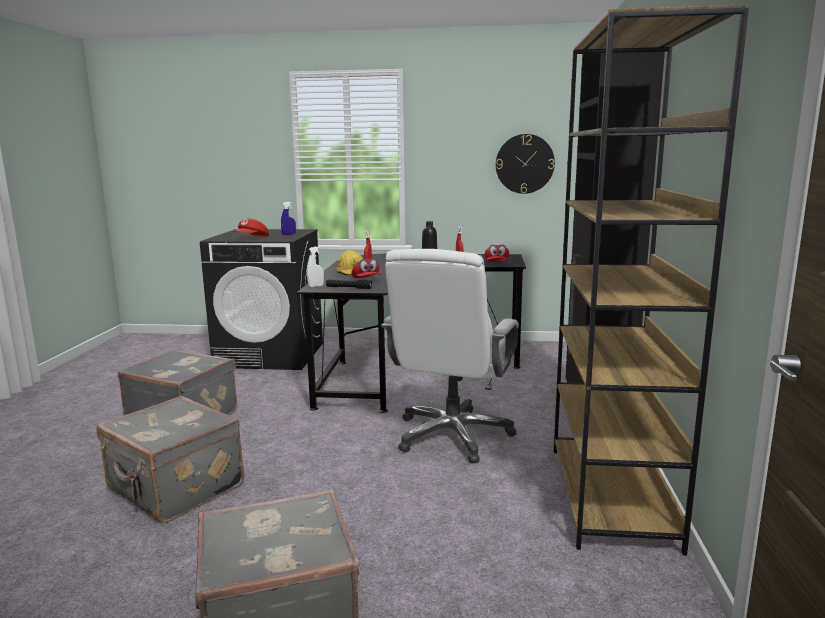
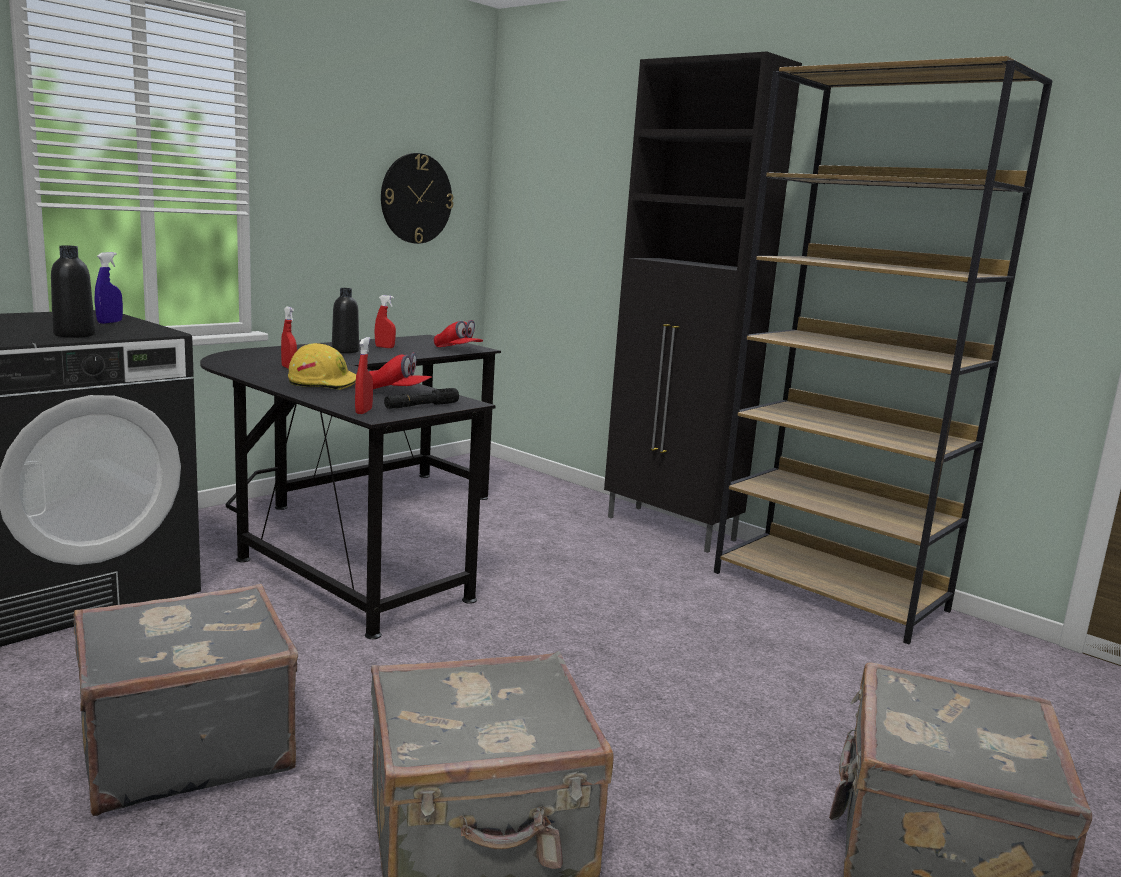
camera: 55 degrees left, 0 degrees up
red cap [233,218,269,237] -> black bottle [51,245,95,338]
white spray bottle [307,247,324,287] -> red spray bottle [355,337,373,414]
white office chair [381,249,519,463] -> none

